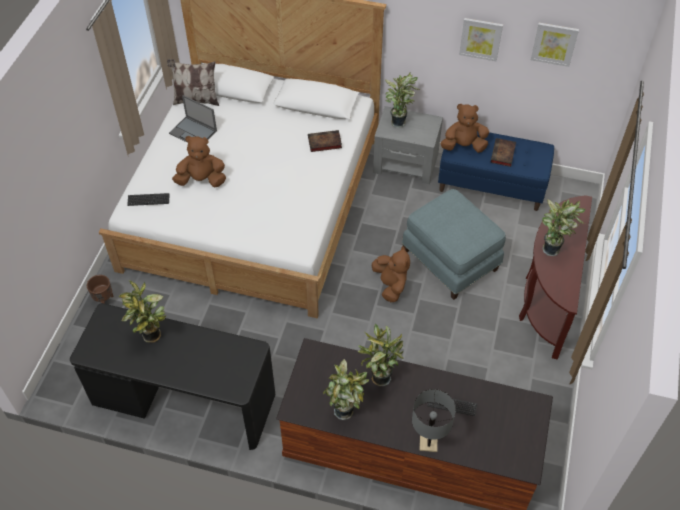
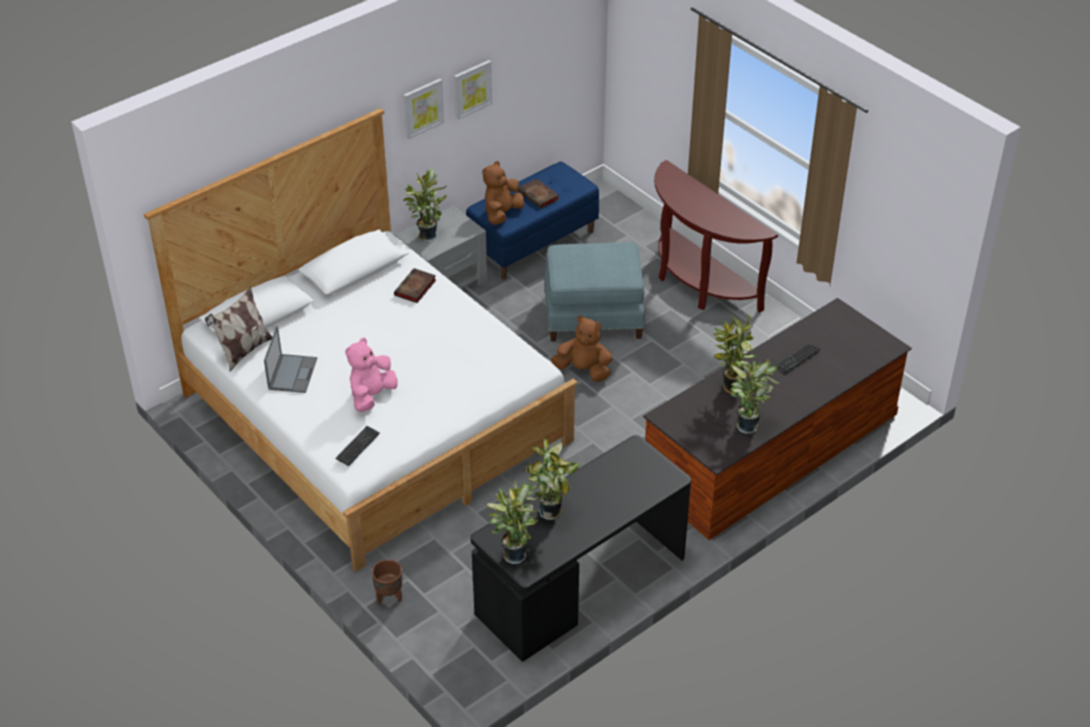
camera: 55 degrees left, 10 degrees down
laptop [169,95,217,143] -> laptop turned 60 degrees counterclockwise [264,326,317,393]
brown plush toy [172,136,226,188] -> pink plush toy [345,338,398,412]
grey table lamp [412,389,456,452] -> none
picture [531,23,579,67] -> picture moved to [404,79,444,139]
potted plant [542,200,586,256] -> potted plant moved to [487,480,539,564]

